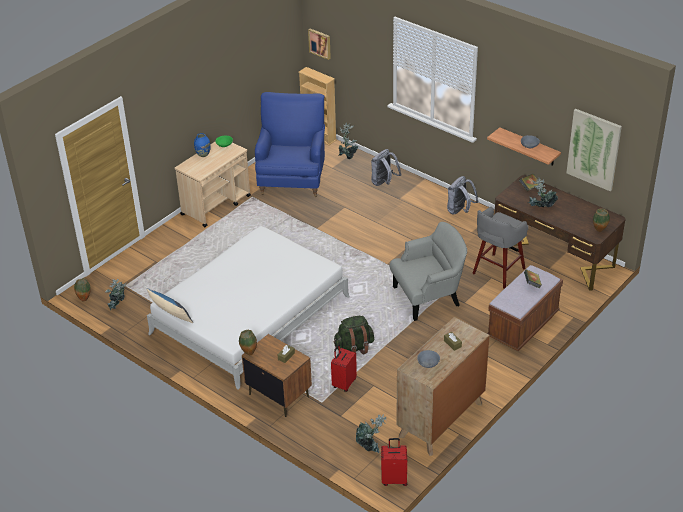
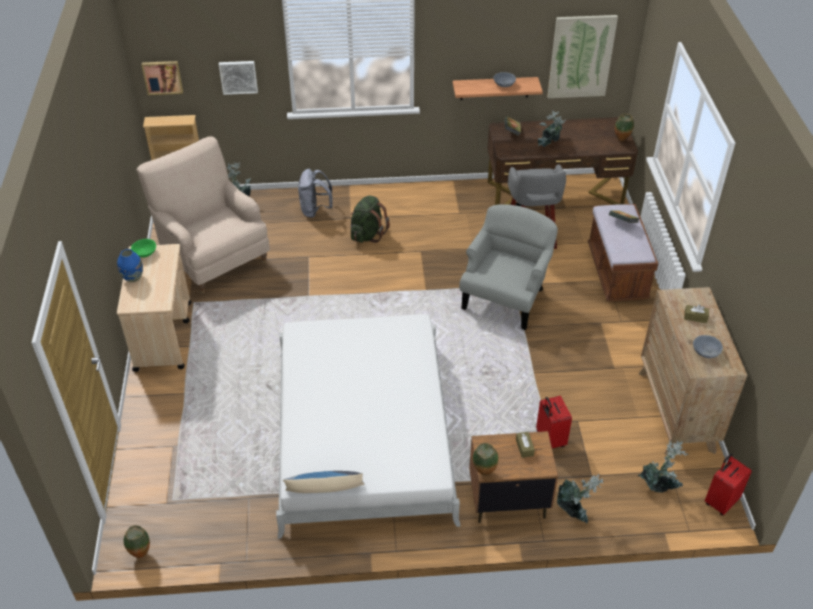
camera: 45 degrees left, 5 degrees up
potted plant [105,279,126,310] -> potted plant moved to [557,474,604,523]
blue armchair [255,92,325,197] -> beige armchair [136,136,270,294]
green backpack [334,316,374,354] -> green backpack moved to [351,196,390,243]
grey backpack [447,176,478,215] -> none
none -> picture [219,61,258,95]

